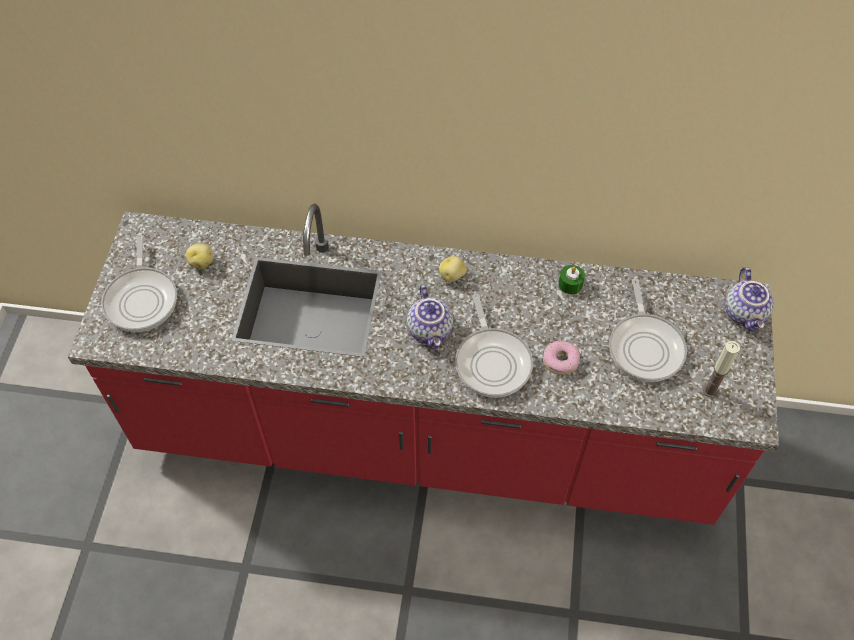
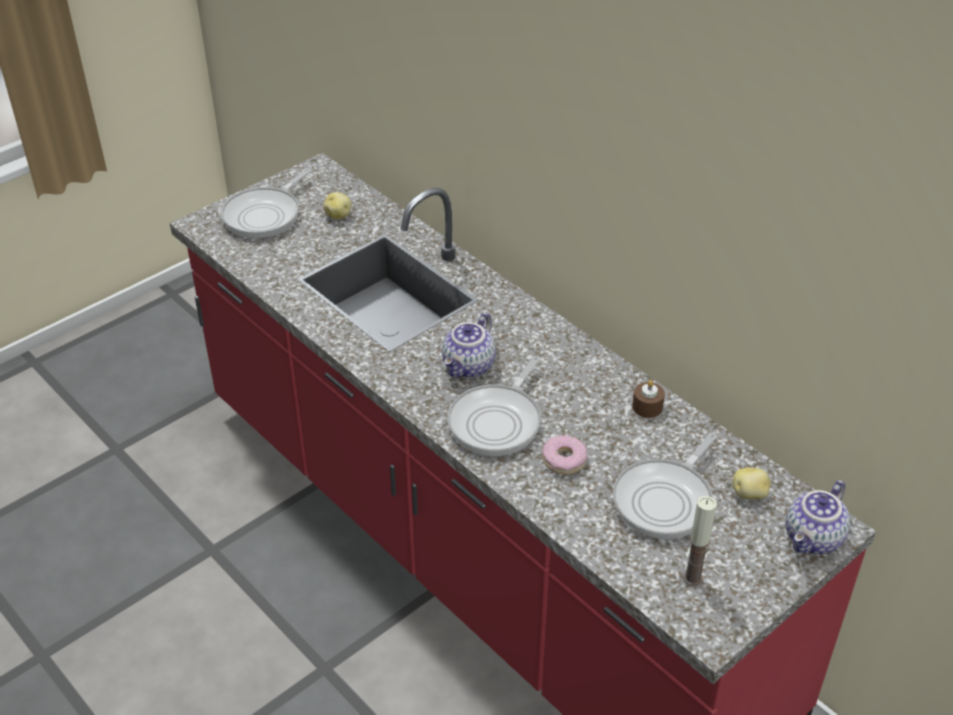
camera: 40 degrees right, 15 degrees down
potato [439,256,467,282] -> potato moved to [732,467,771,499]
green candle [558,265,585,294] -> brown candle [632,380,665,418]

